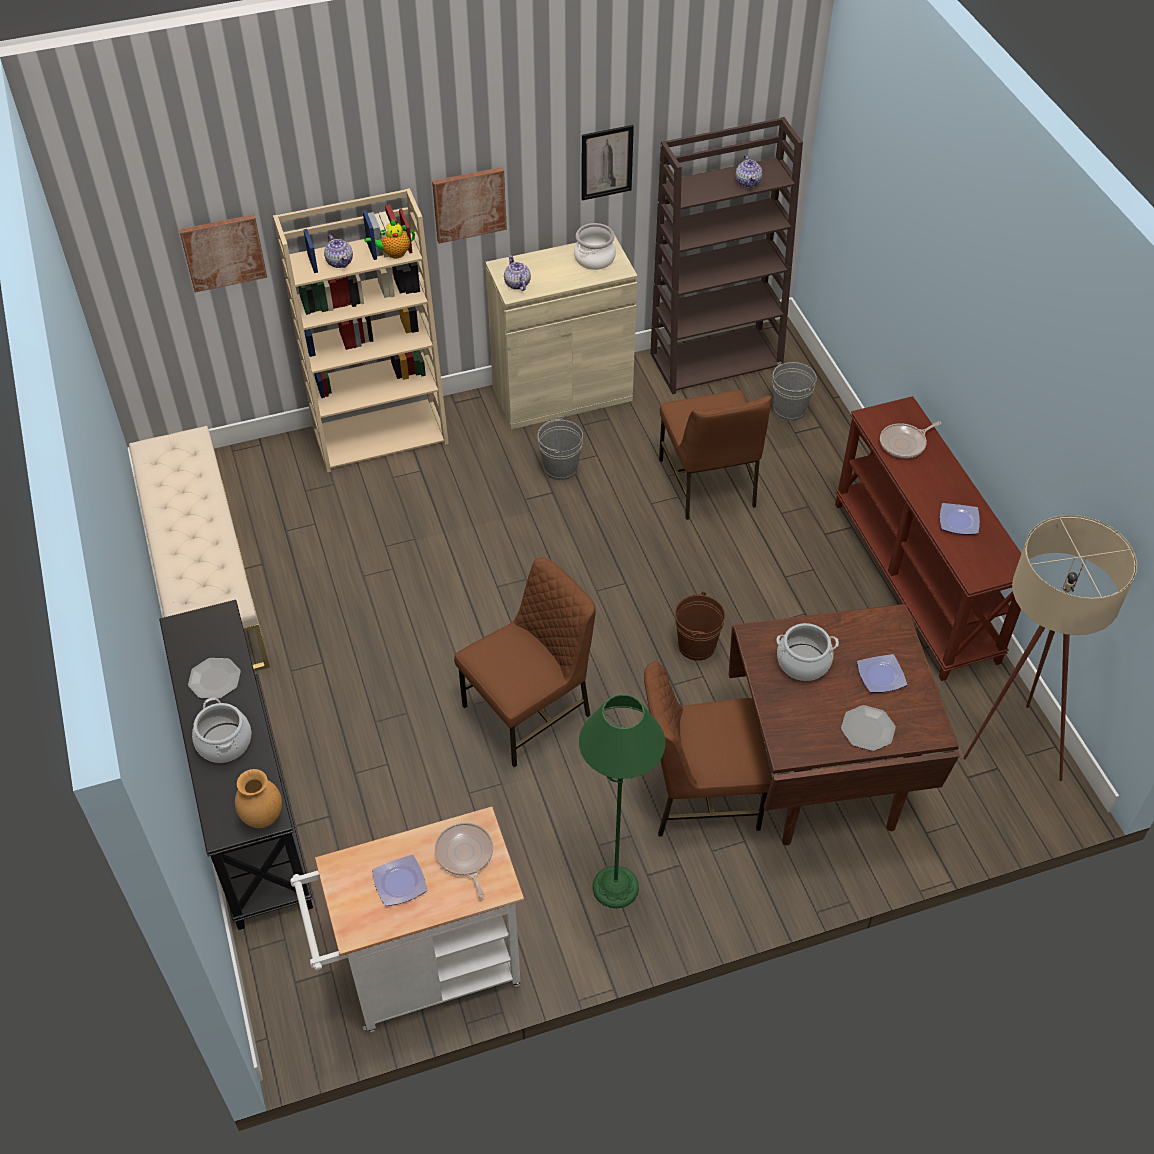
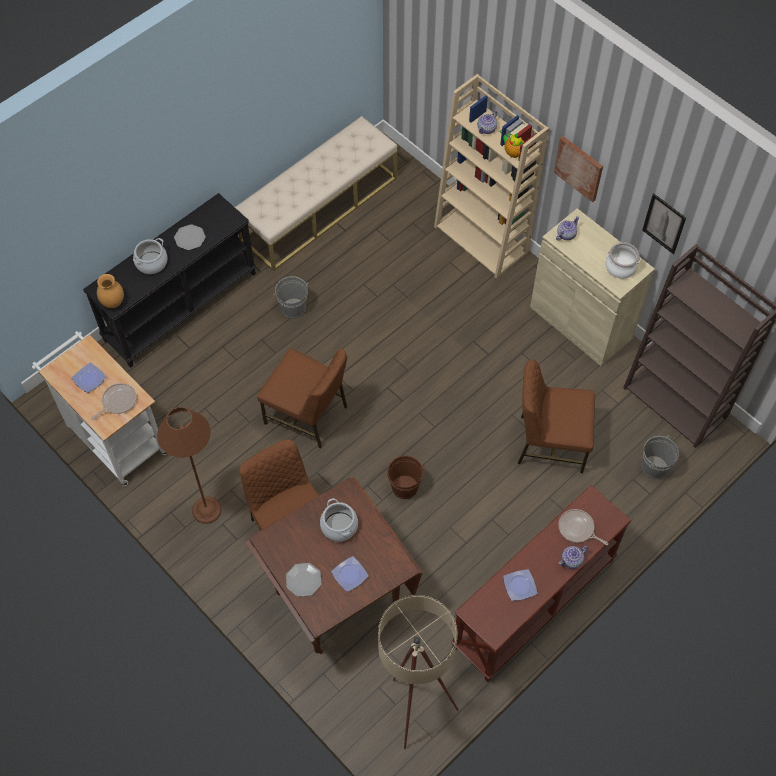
camera: 65 degrees right, 10 degrees up
picture [179,214,267,292] -> none
grey bucket [537,416,583,481] -> grey bucket moved to [273,276,308,319]
green floor lamp [579,694,665,908] -> brown floor lamp [157,407,222,524]
brown chair [659,390,771,520] -> brown chair turned 45 degrees clockwise [518,360,595,473]
teapot [736,155,762,188] -> teapot moved to [559,546,588,569]

